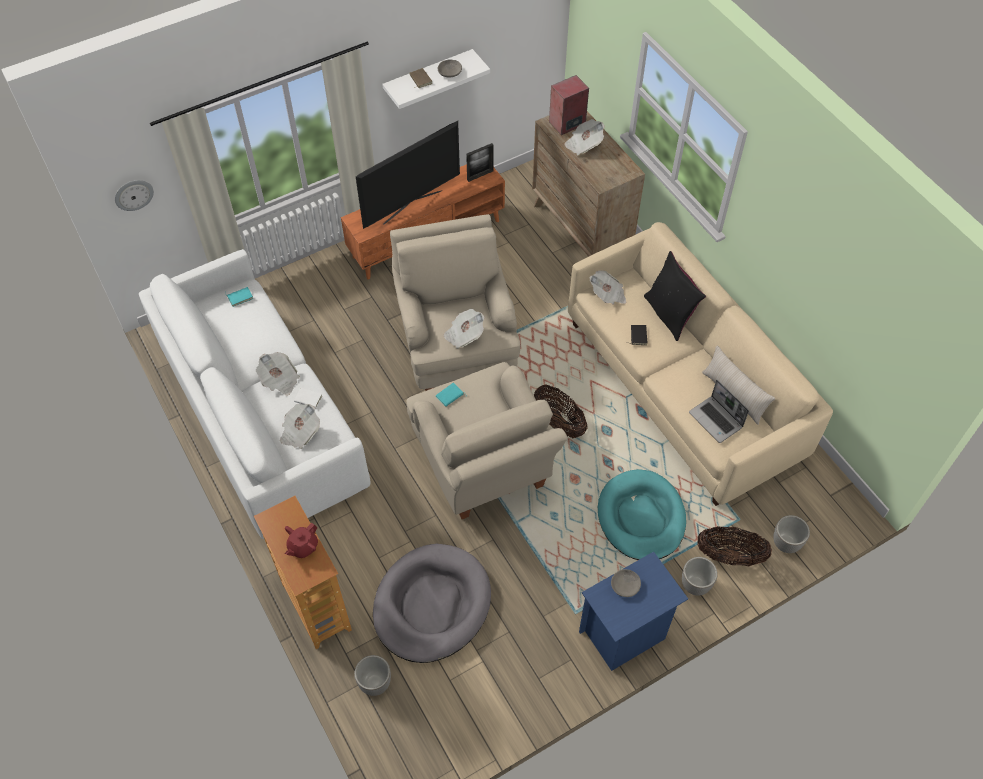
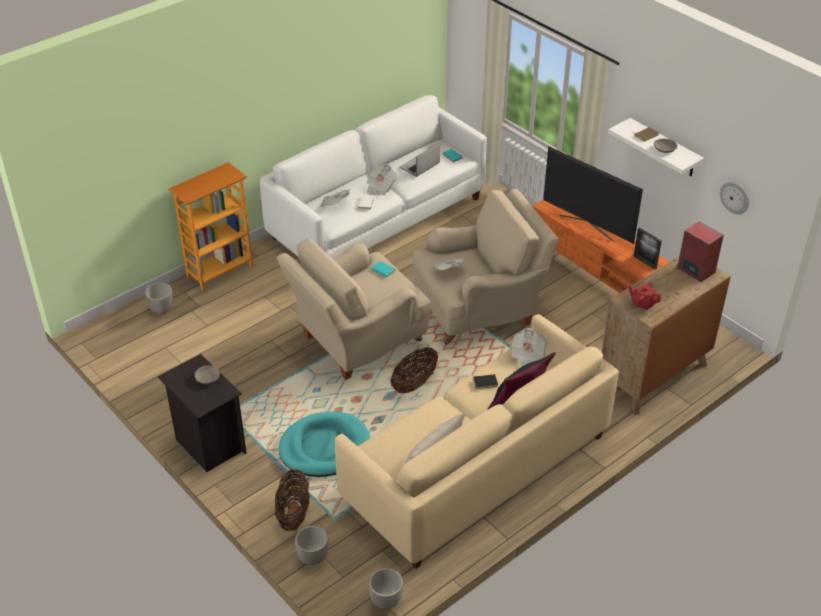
camera: 80 degrees right, 15 degrees down
wall clock [115,180,154,211] -> wall clock moved to [720,182,749,214]
red teapot [285,523,318,558] -> red teapot moved to [628,281,661,310]
grey dog bed [373,544,491,663] -> none
newspaper [564,119,605,155] -> none
blue nightstand [579,552,688,671] -> black nightstand [158,354,246,472]
planter [682,557,718,596] -> planter moved to [369,568,403,609]
laptop [689,380,749,443] -> laptop moved to [399,143,440,177]

